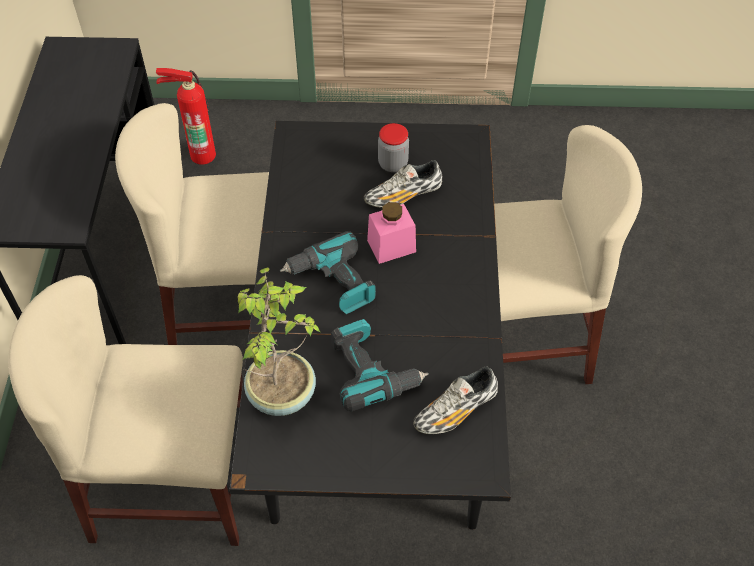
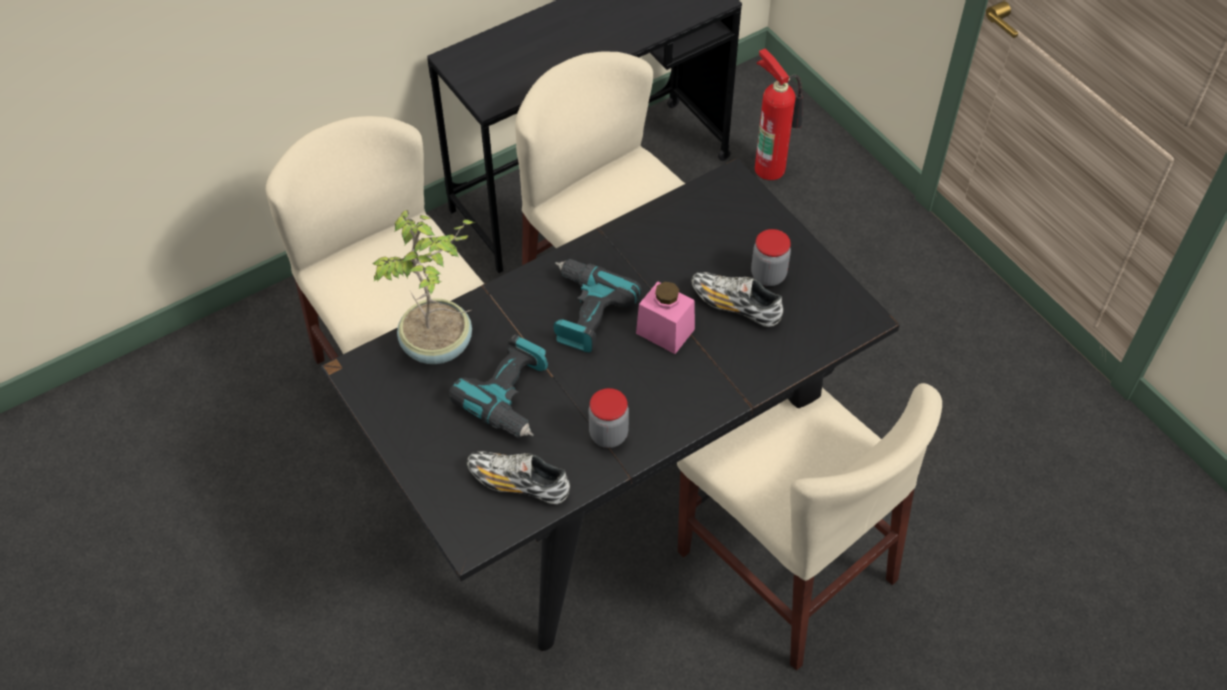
camera: 55 degrees right, 0 degrees up
none -> jar [589,388,629,448]

